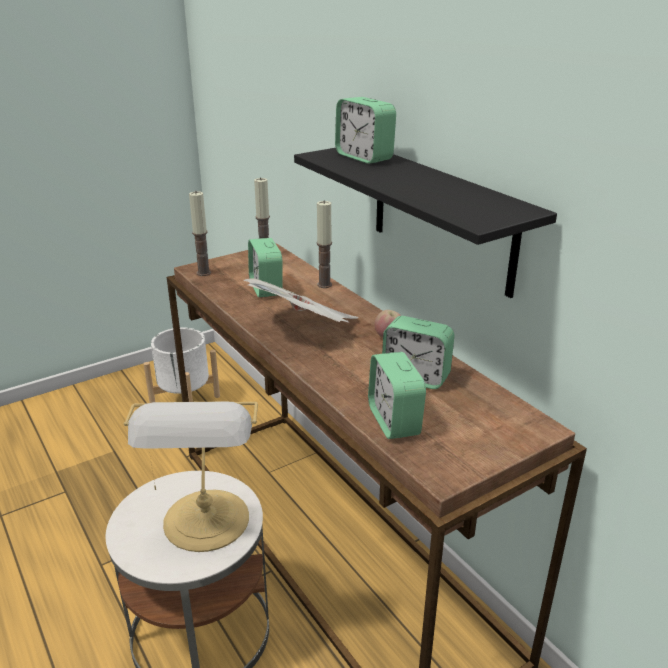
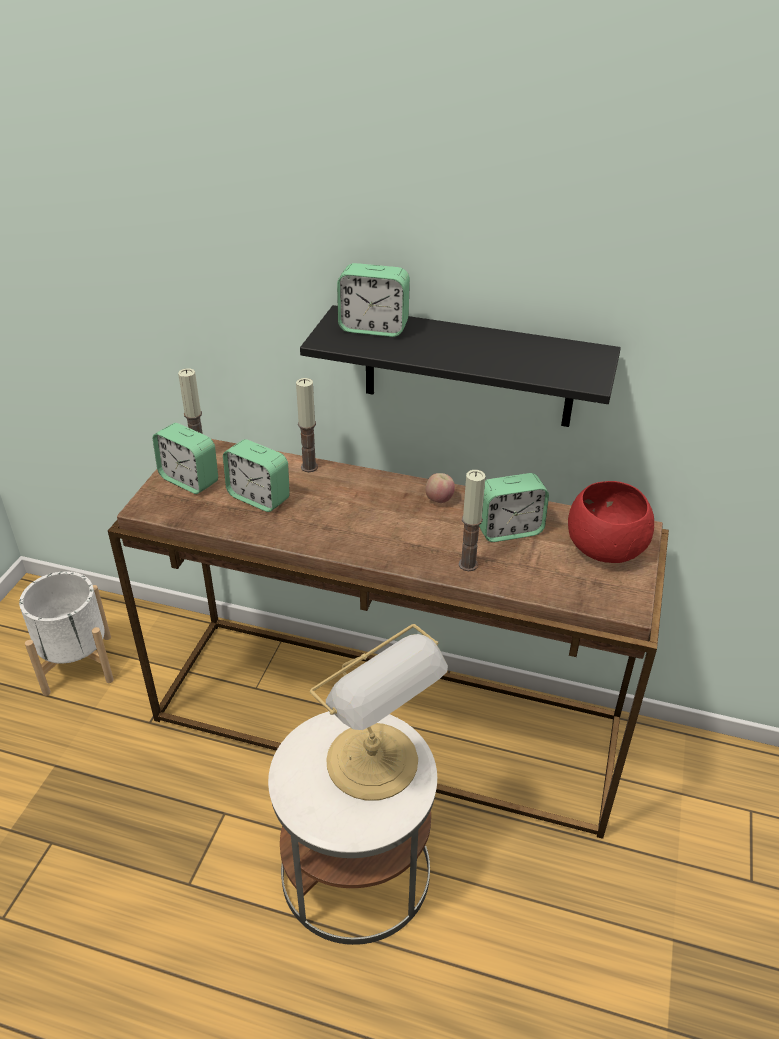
camera: 40 degrees left, 10 degrees up
candle [189,191,211,276] -> candle moved to [459,470,486,571]
newspaper [243,278,359,323] -> none
alarm clock [368,352,426,439] -> alarm clock moved to [153,423,218,494]
none -> red bowl [568,481,654,563]

